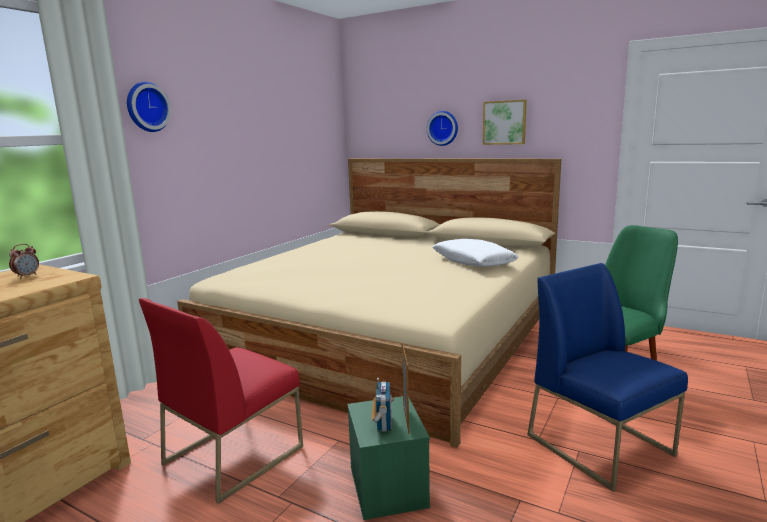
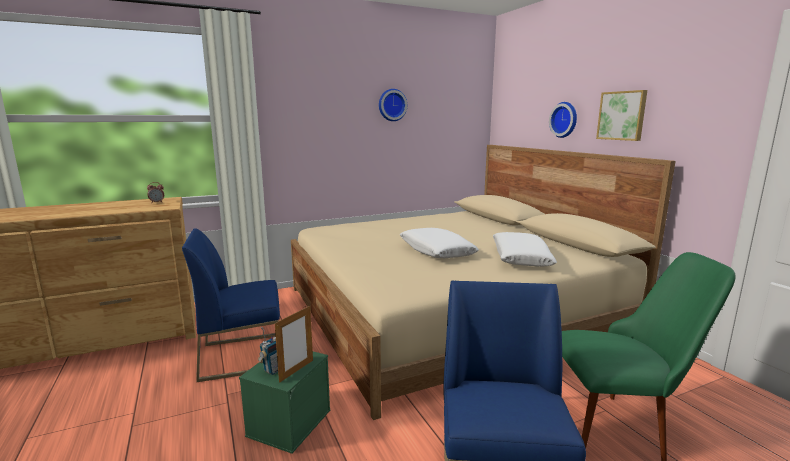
camera: 35 degrees right, 0 degrees up
wall clock [127,82,171,132] -> wall clock moved to [379,89,407,121]
red chair [139,298,303,504] -> blue chair [182,228,280,382]
none -> white pillow [400,228,479,258]

